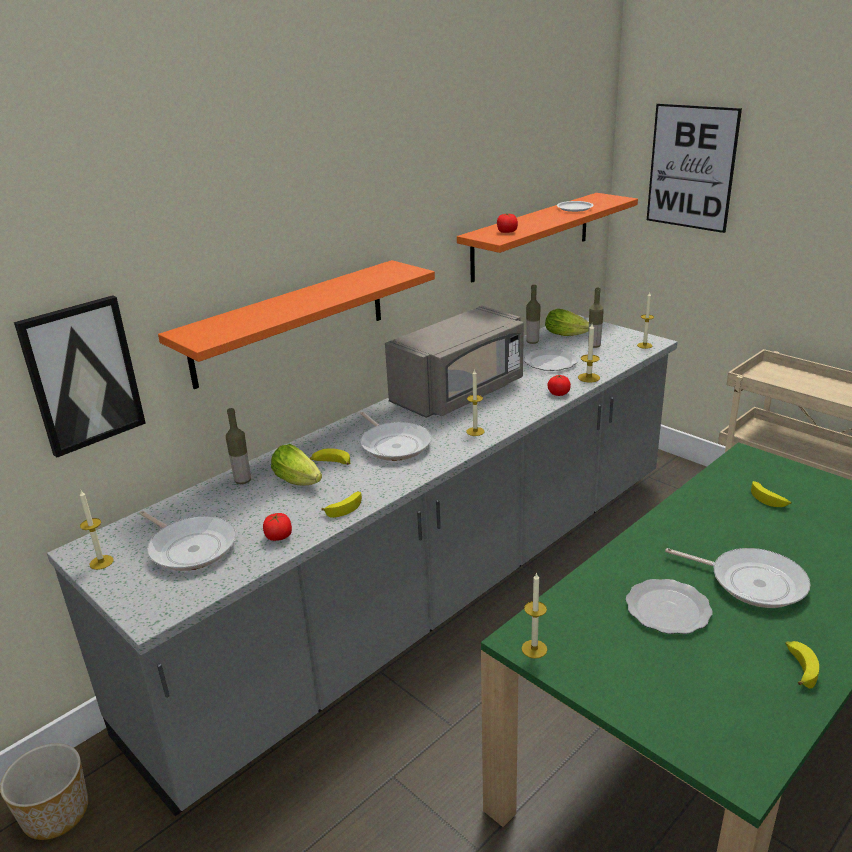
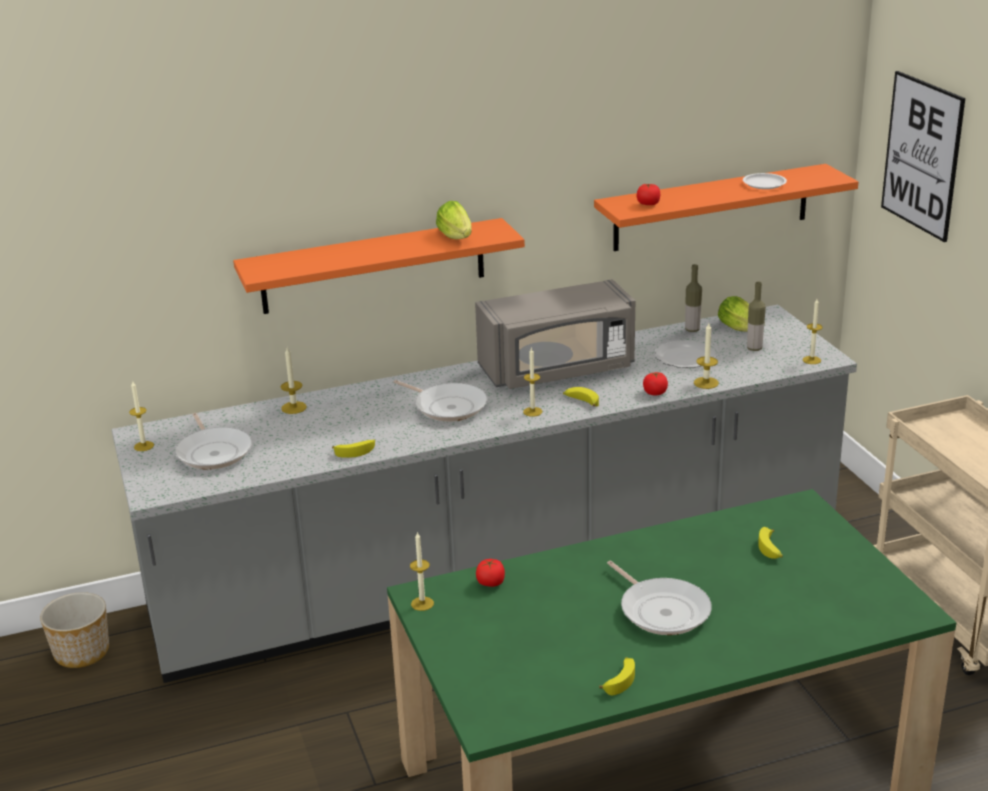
camera: 25 degrees right, 0 degrees up
picture [14,295,146,458] -> none
bottle [226,408,251,484] -> candle [281,348,307,414]
tomato [263,513,292,541] -> tomato moved to [476,559,505,587]
lettuce [271,444,322,486] -> lettuce moved to [436,201,472,239]
banana [310,448,350,465] -> banana moved to [563,387,599,406]
frying pan [360,412,432,461] -> frying pan turned 45 degrees counterclockwise [394,380,487,421]
plate [626,579,712,634] -> none

